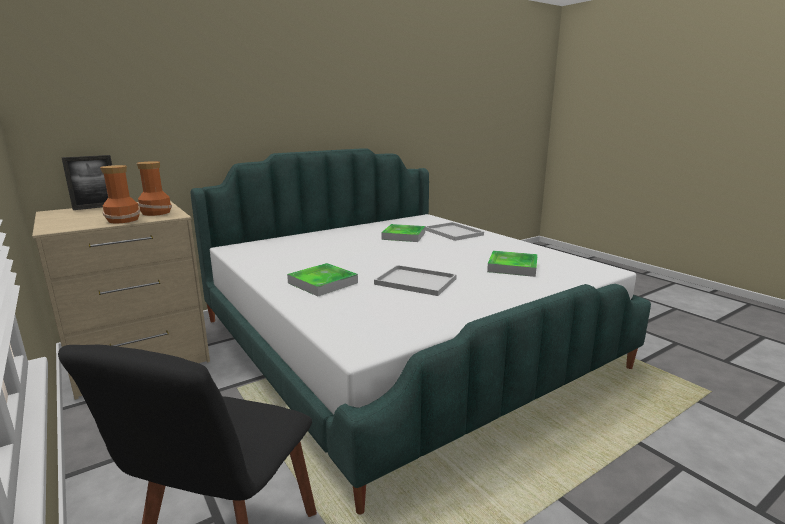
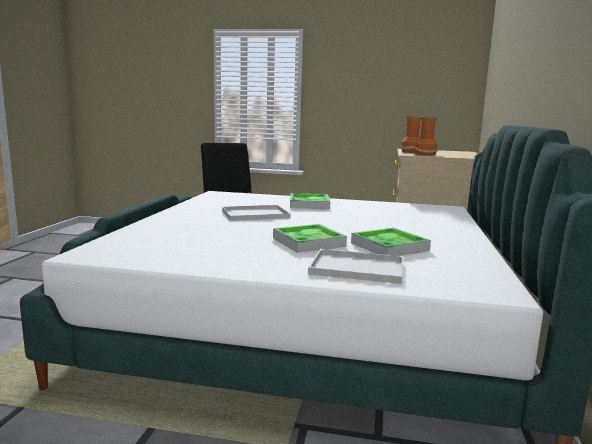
camera: 135 degrees right, 5 degrees down
picture frame [61,155,112,210] -> none
tray [487,251,538,277] -> tray moved to [273,224,347,253]

